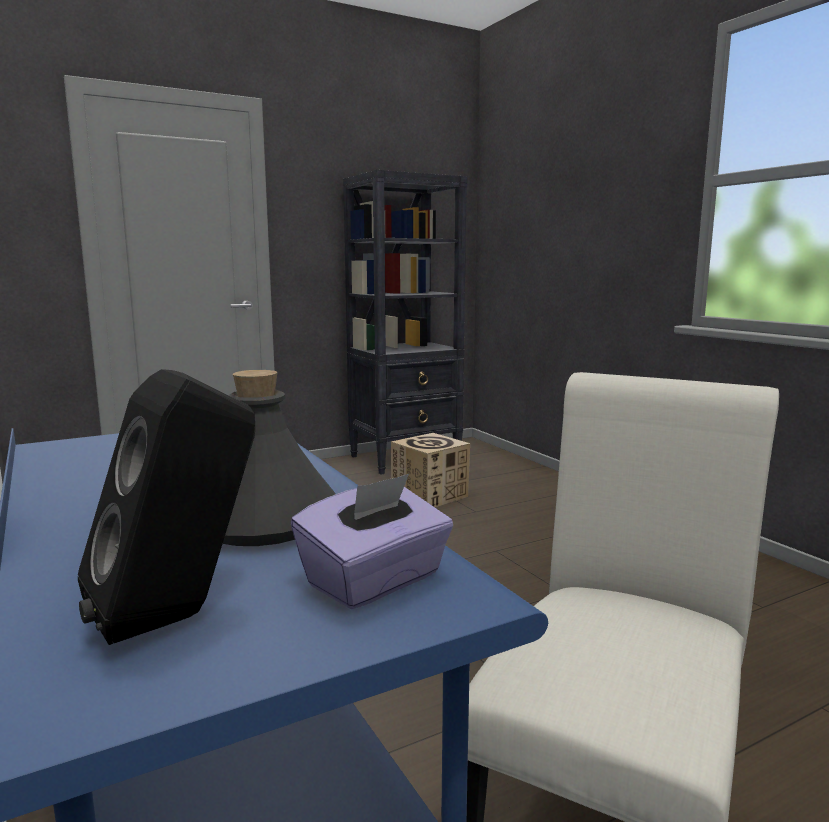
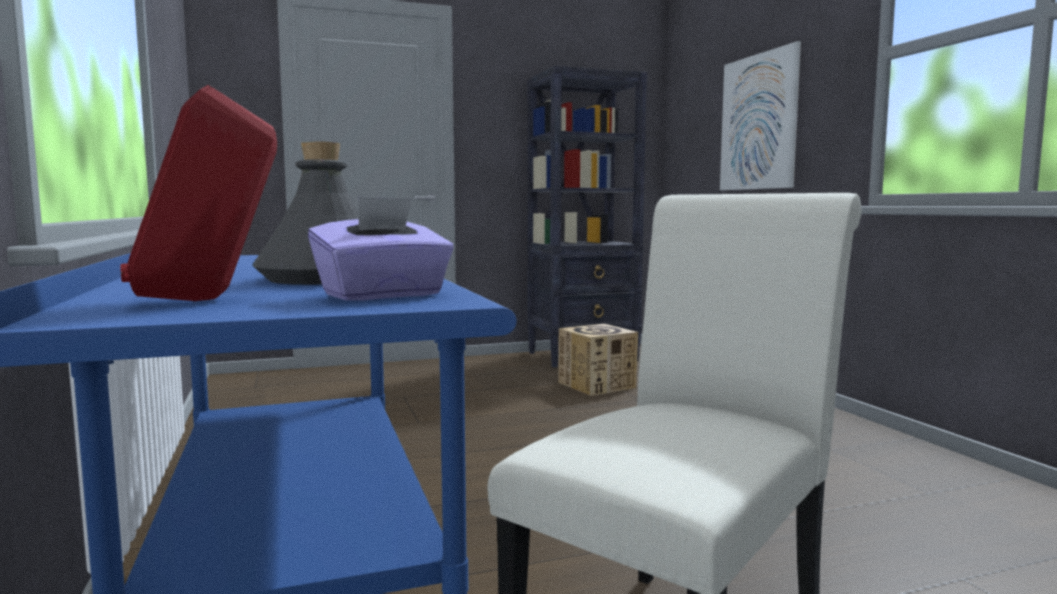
camera: 10 degrees right, 5 degrees down
black speaker [78,369,255,645] -> red speaker [120,85,277,301]
none -> picture [720,41,801,190]

